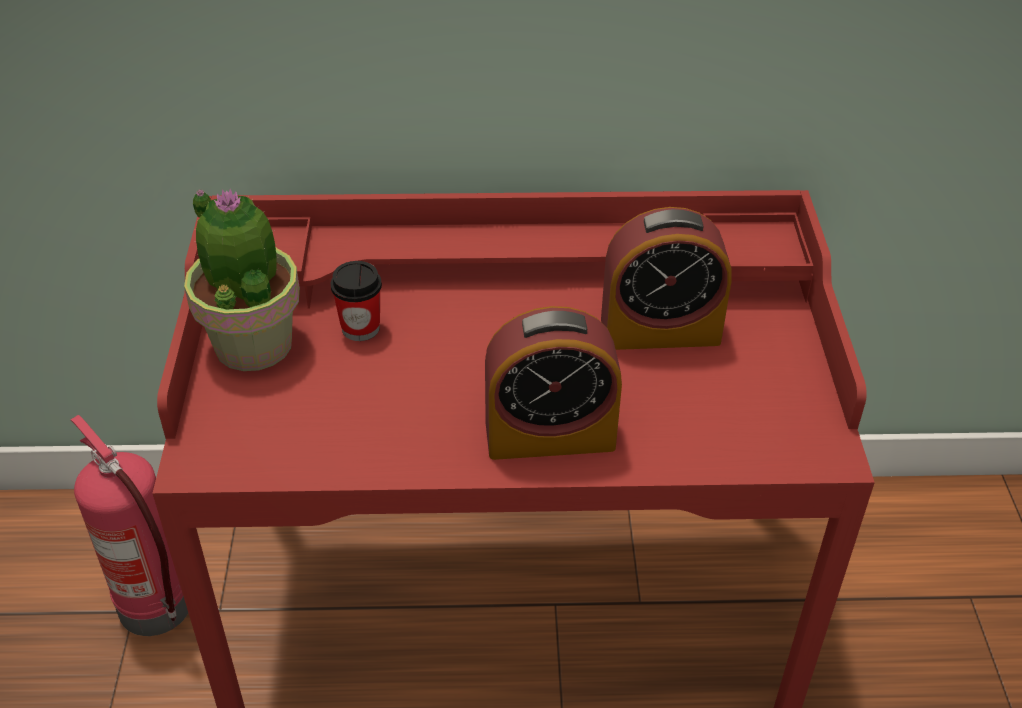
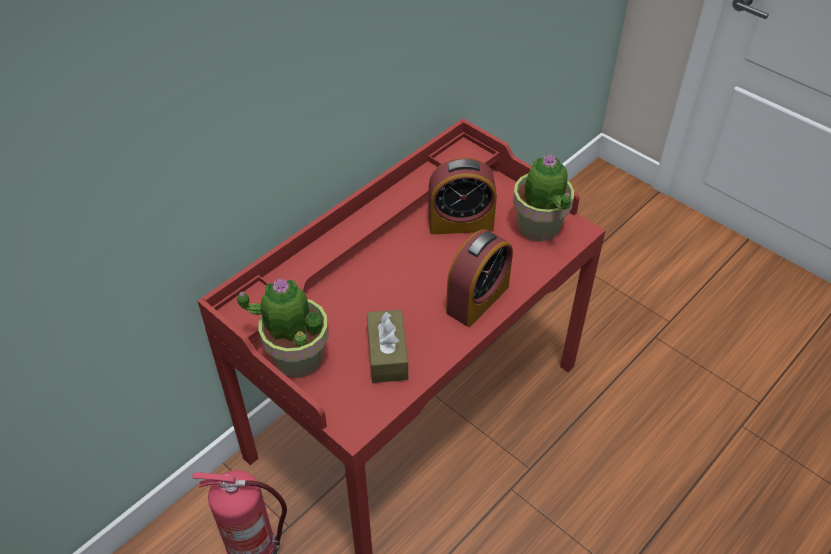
camera: 45 degrees left, 5 degrees up
cup [331,261,382,341] -> none
alarm clock [601,207,732,350] -> alarm clock turned 45 degrees clockwise [428,157,497,234]
none -> brown tissue box [367,310,408,383]
none -> potted plant [513,155,574,241]

